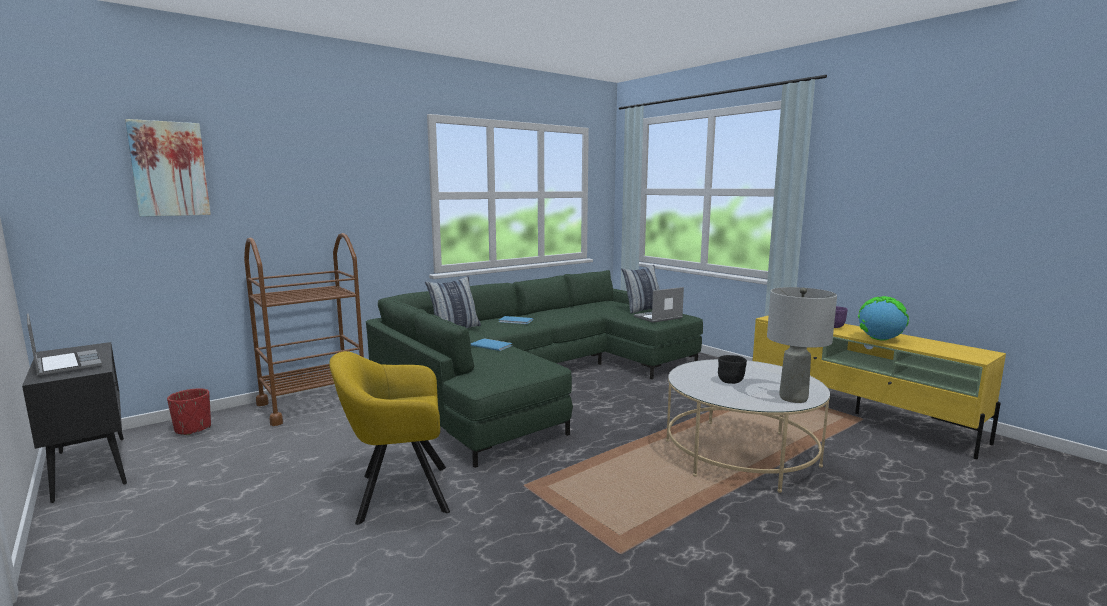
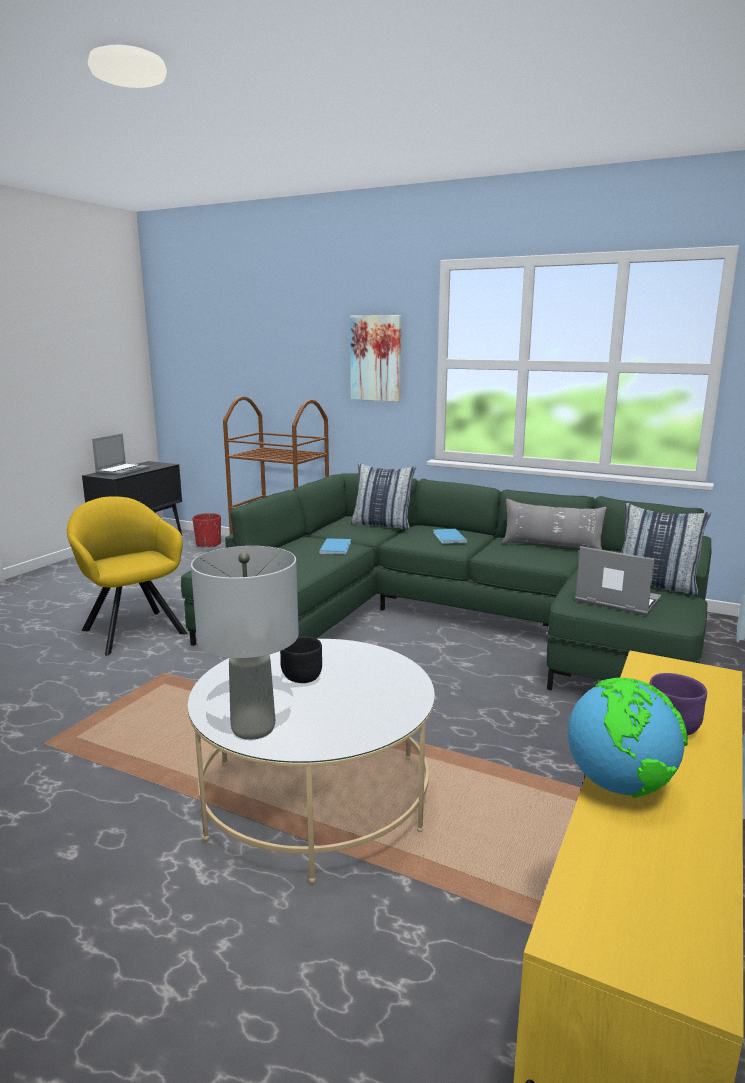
camera: 65 degrees right, 5 degrees up
picture [125,119,211,217] -> picture moved to [350,315,401,402]
none -> grey pillow [502,499,607,550]

